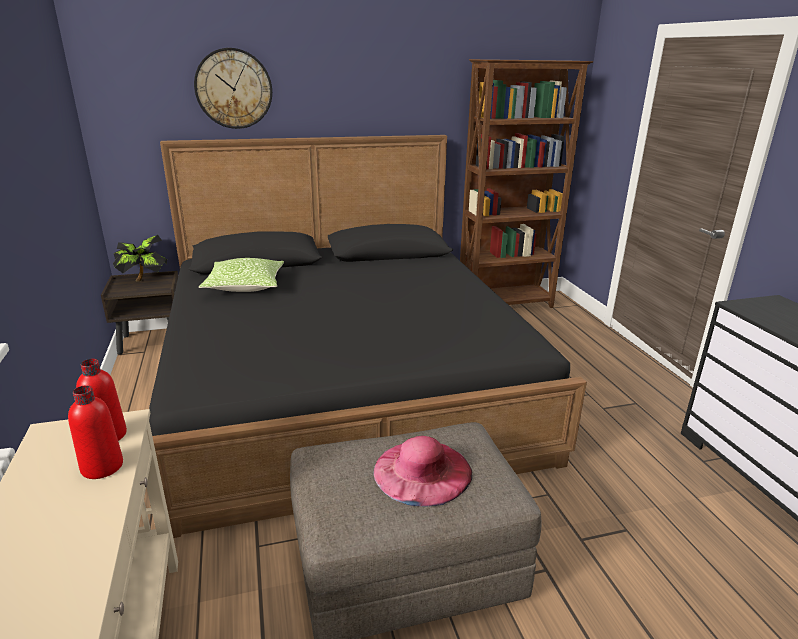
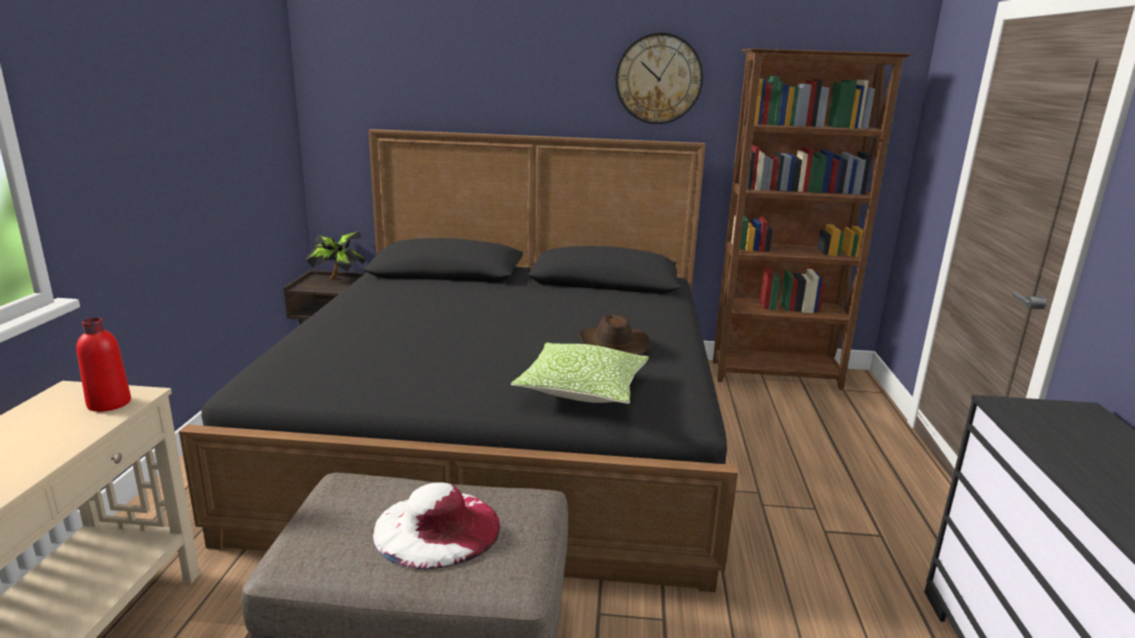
camera: 20 degrees right, 5 degrees down
red bottle [68,385,123,479] -> none
wall clock [194,48,272,129] -> wall clock moved to [615,32,703,124]
pillow [199,258,284,292] -> pillow moved to [511,342,649,404]
pink hat [373,436,472,507] -> white hat [373,482,500,570]
none -> brown hat [579,314,650,355]

